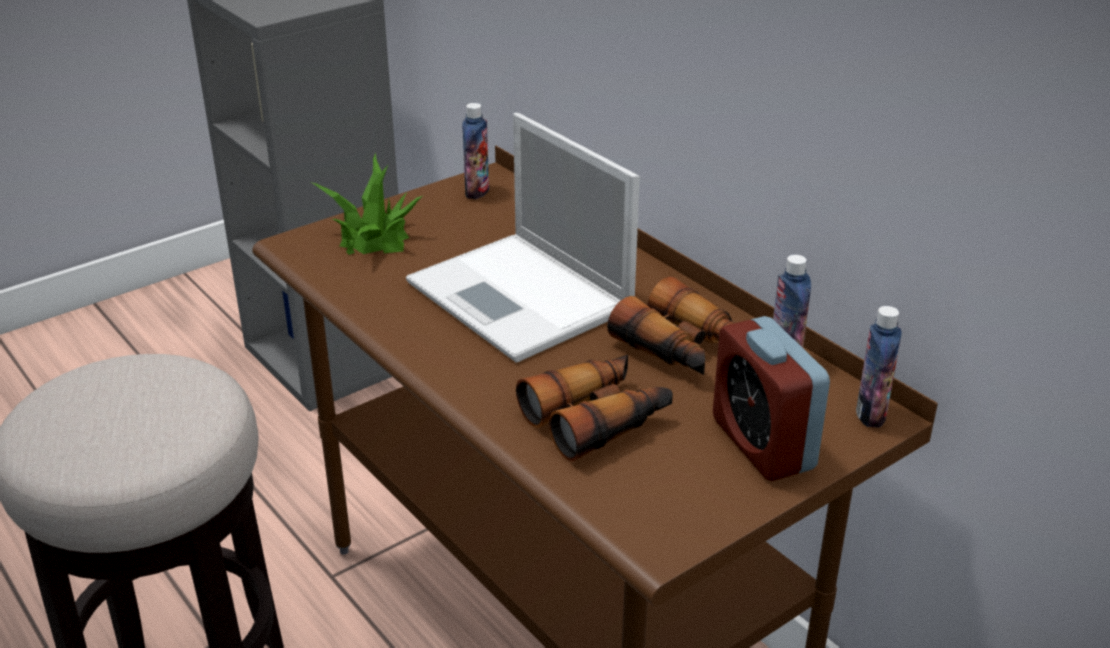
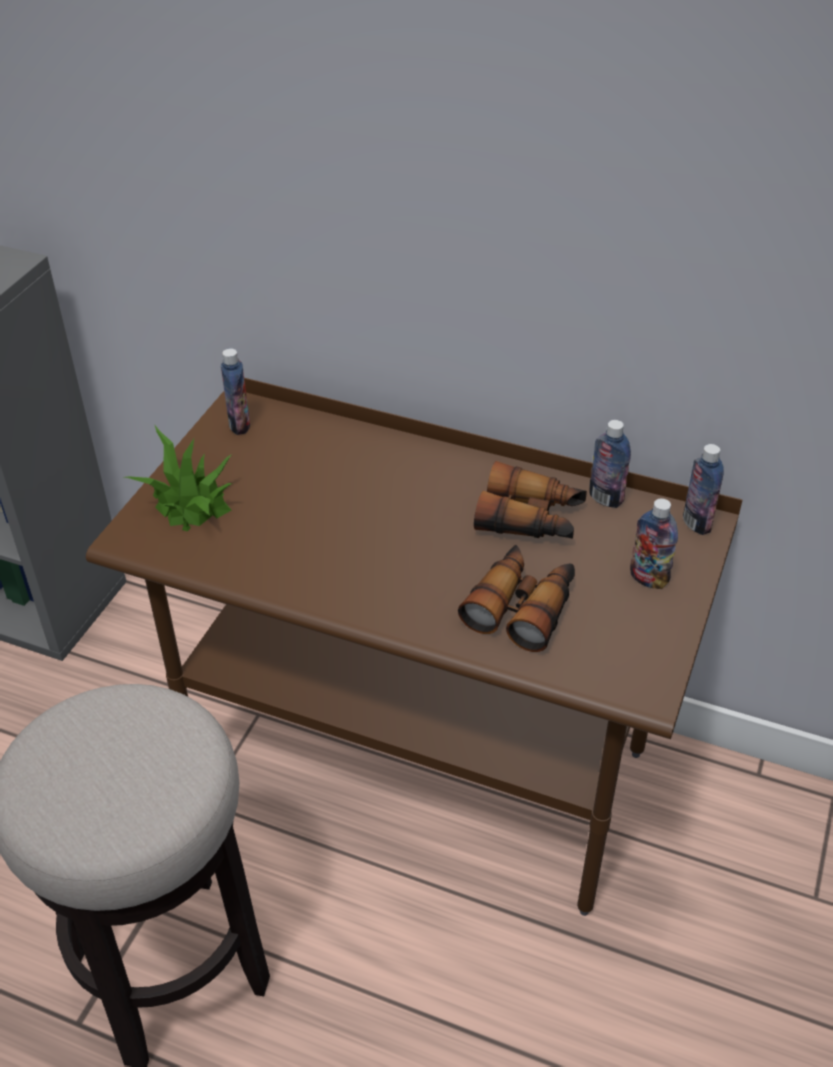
camera: 30 degrees left, 10 degrees up
laptop [406,113,640,363] -> none
alarm clock [713,316,830,481] -> bottle [630,498,678,589]

